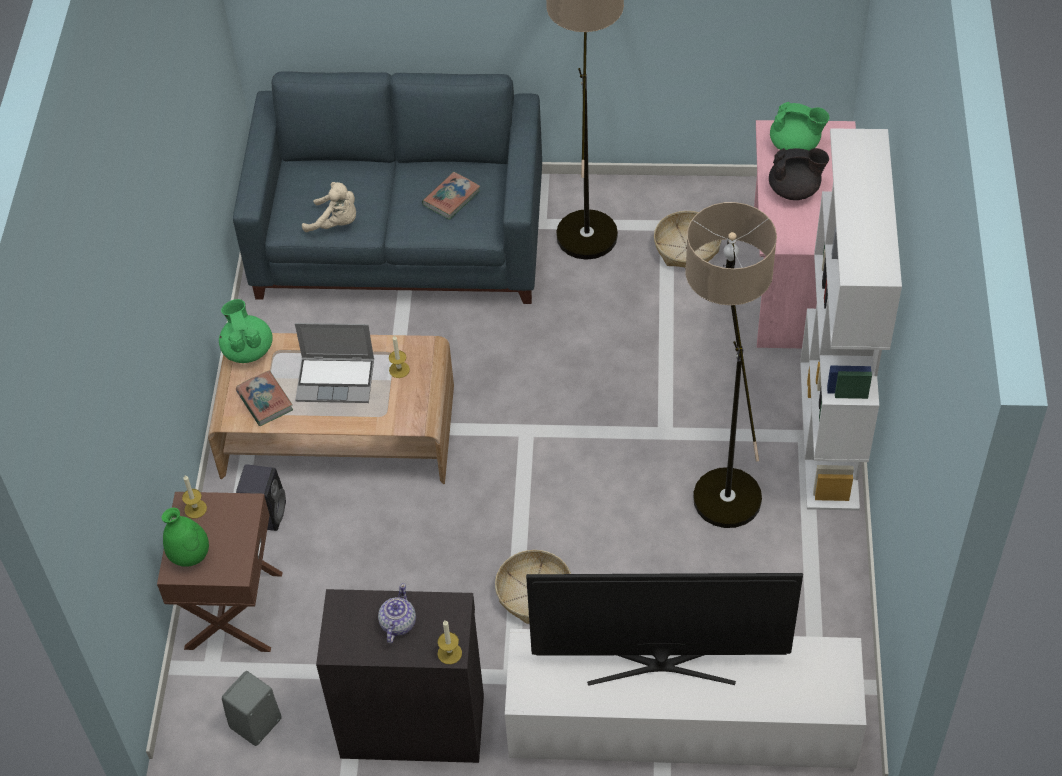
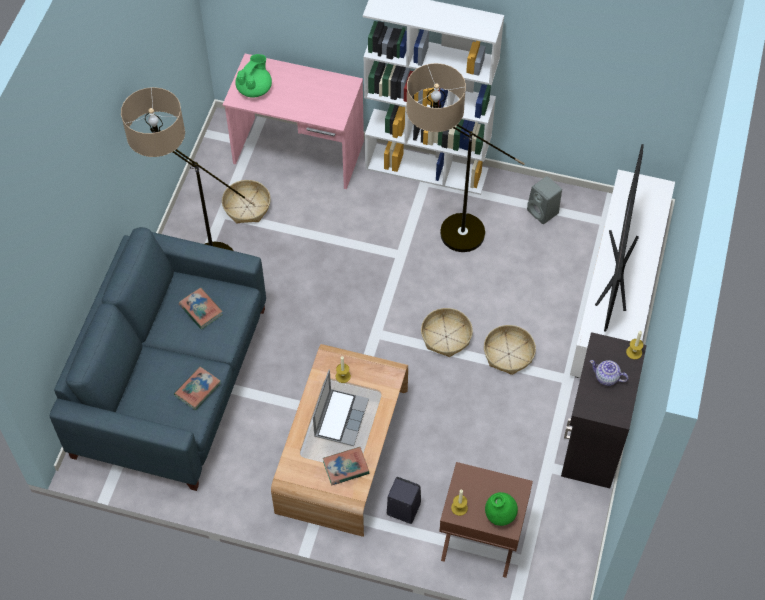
camera: 80 degrees left, 5 degrees up
green teapot [219,299,273,363] -> none
grey speaker [222,671,282,746] -> grey speaker moved to [527,176,562,224]
beige plush toy [302,182,356,232] -> book [174,367,221,410]
black teapot [769,148,829,200] -> none
none -> basket [421,308,473,357]

